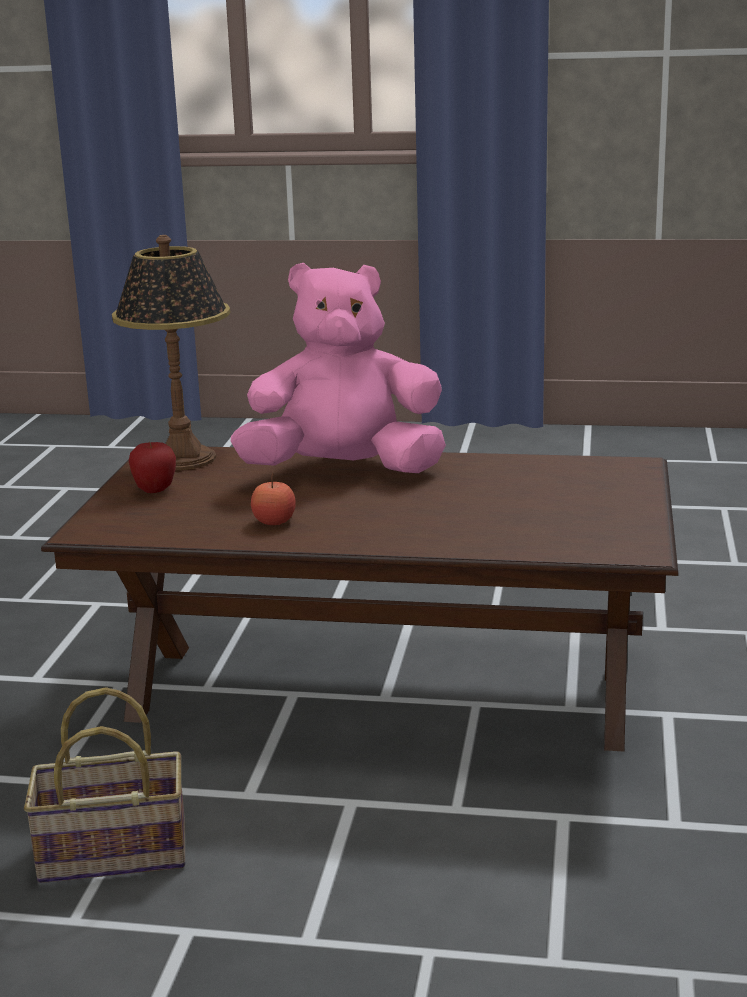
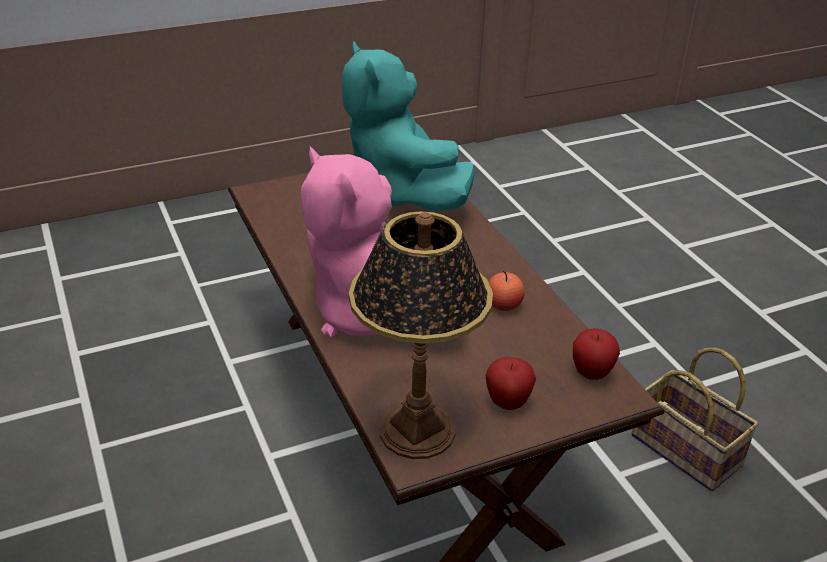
camera: 125 degrees left, 15 degrees up
none -> turquoise plush toy [342,41,475,211]
none -> apple [573,328,620,380]

